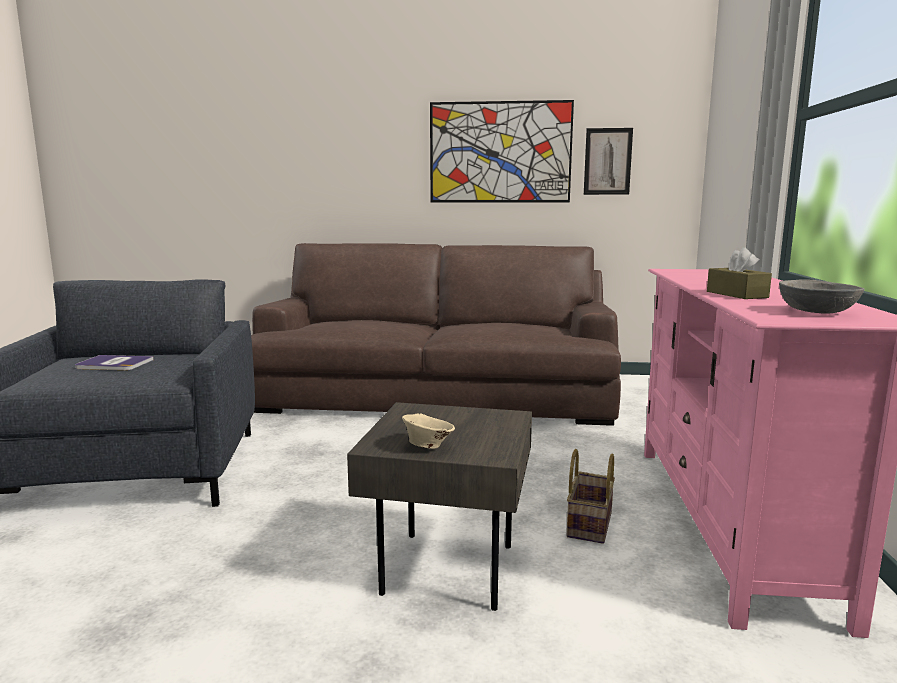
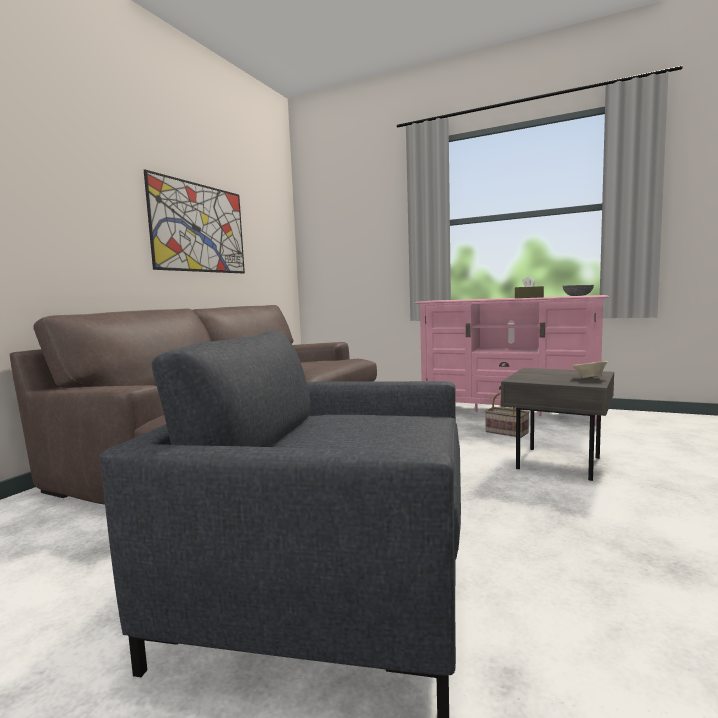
camera: 70 degrees left, 5 degrees down
book [75,355,153,370] -> none
picture [584,128,633,195] -> none

